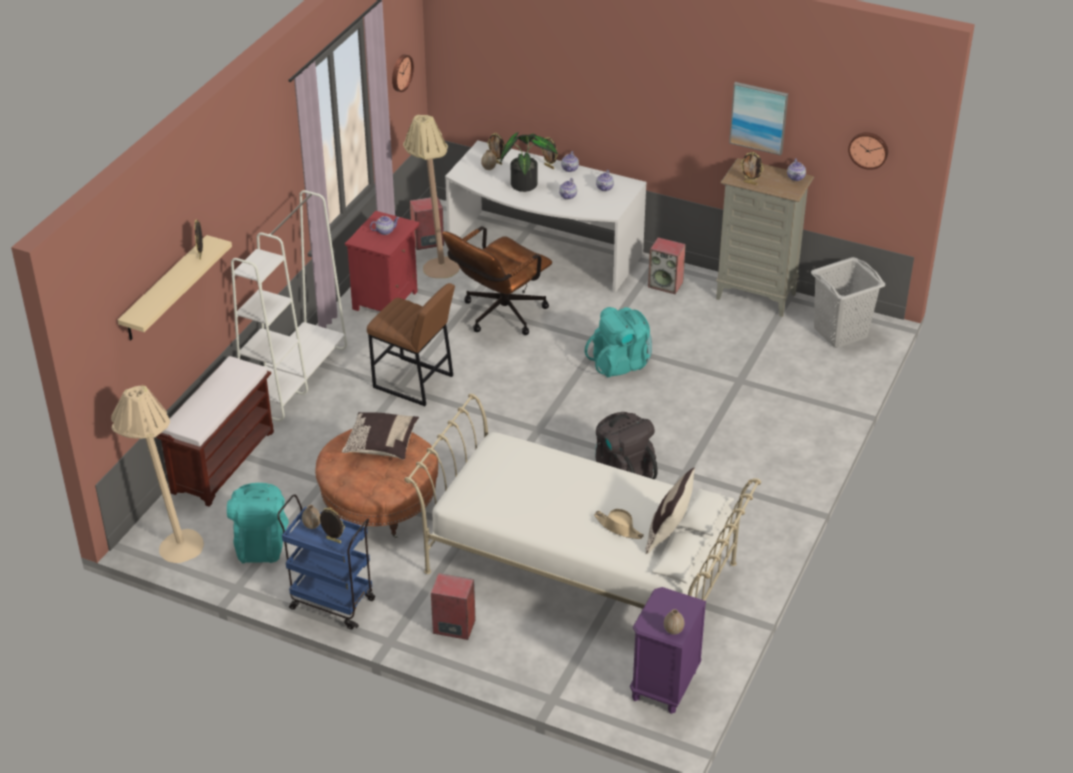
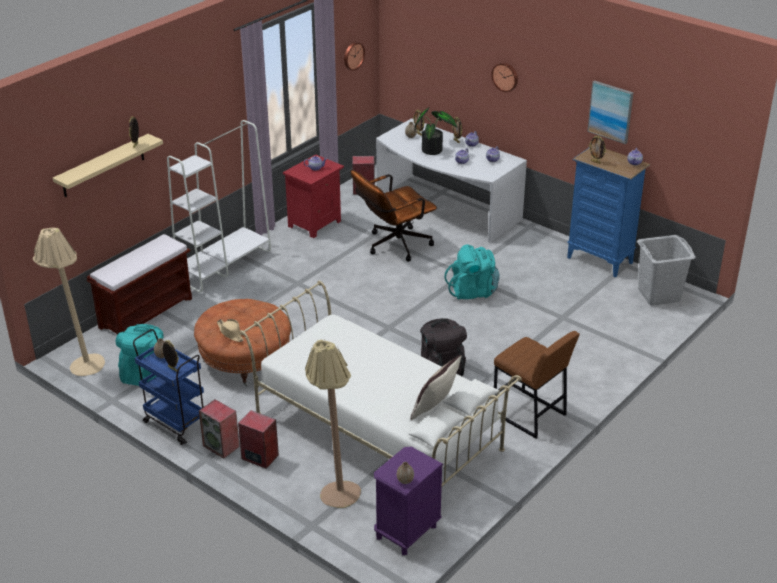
camera: 15 degrees right, 5 degrees down
pillow [342,412,419,460] -> none
brown chair [367,283,455,406] -> brown chair moved to [494,331,580,438]
beige floor lamp [403,115,460,278] -> beige floor lamp moved to [305,339,361,508]
beige hat [594,509,644,539] -> beige hat moved to [217,319,244,342]
speaker [648,237,686,294] -> speaker moved to [199,399,240,458]
grey dresser [716,158,814,317] -> blue dresser [567,147,650,278]
wall clock [848,132,888,170] -> wall clock moved to [491,63,518,92]

